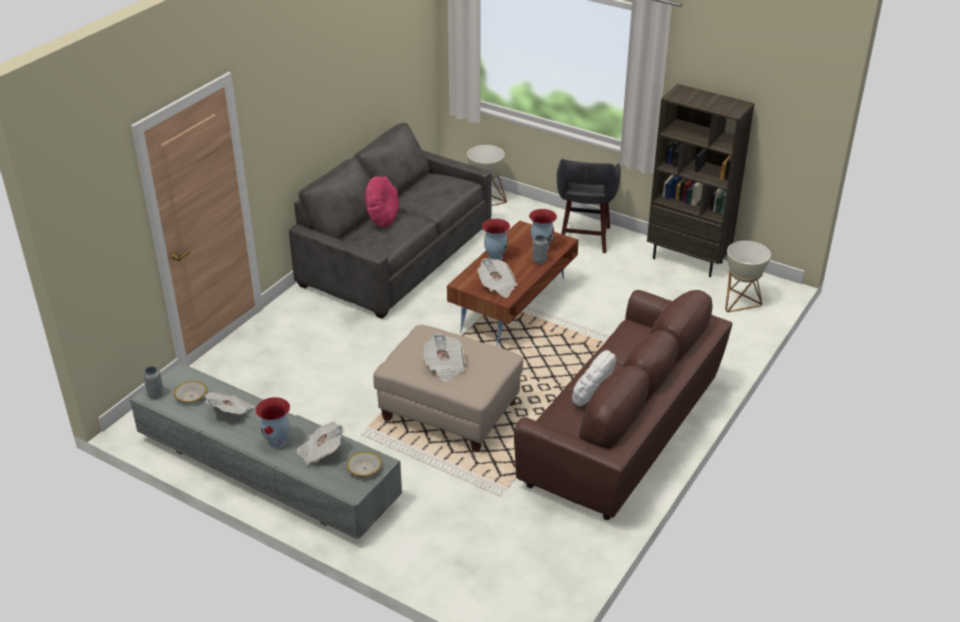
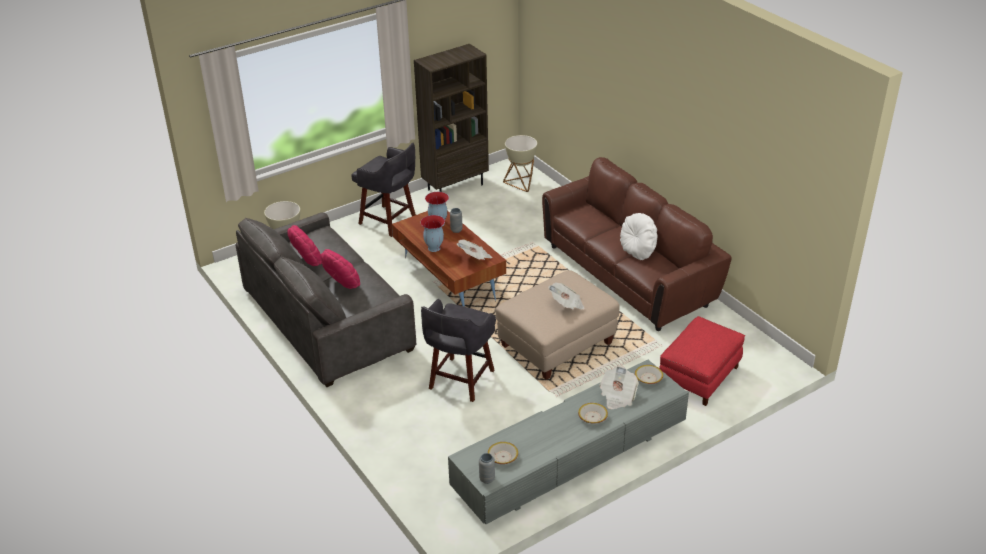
camera: 65 degrees left, 0 degrees up
newspaper [205,392,255,415] -> none
vase [255,397,290,448] -> bowl [578,403,608,424]
none -> pink pillow [287,225,322,266]
none -> grey stool [421,299,496,402]
none -> red ottoman [659,316,745,406]

